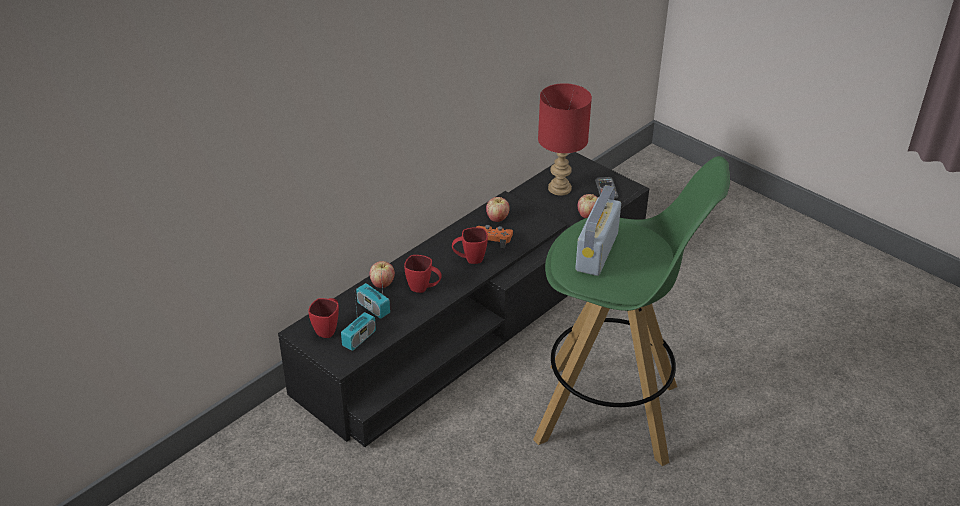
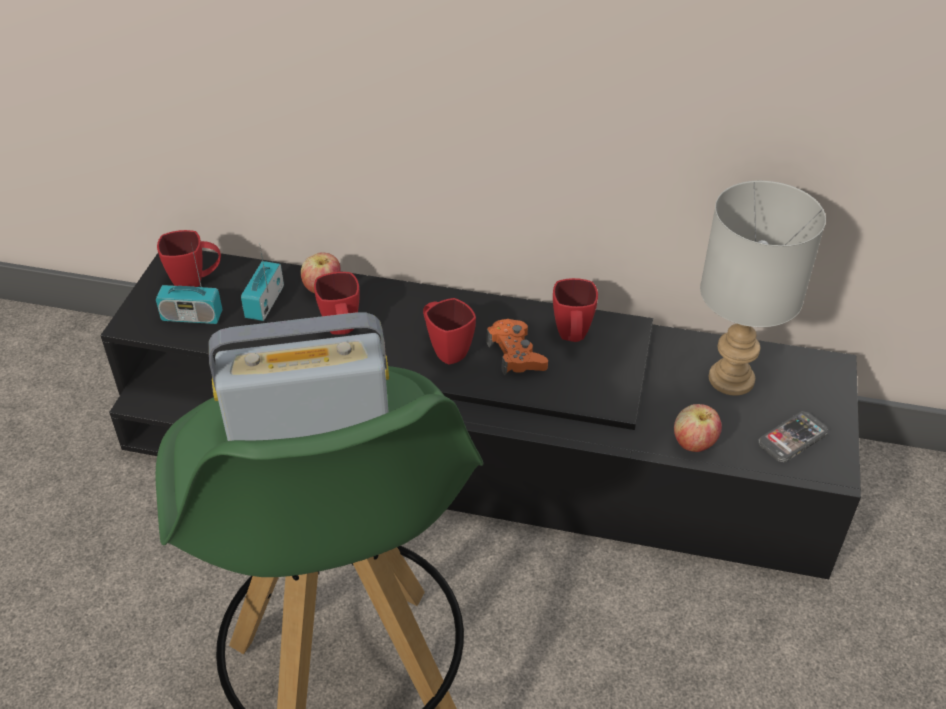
camera: 60 degrees right, 5 degrees up
apple [486,197,510,222] -> red mug [553,278,598,342]
red table lamp [538,83,592,196] -> grey table lamp [700,181,826,396]

